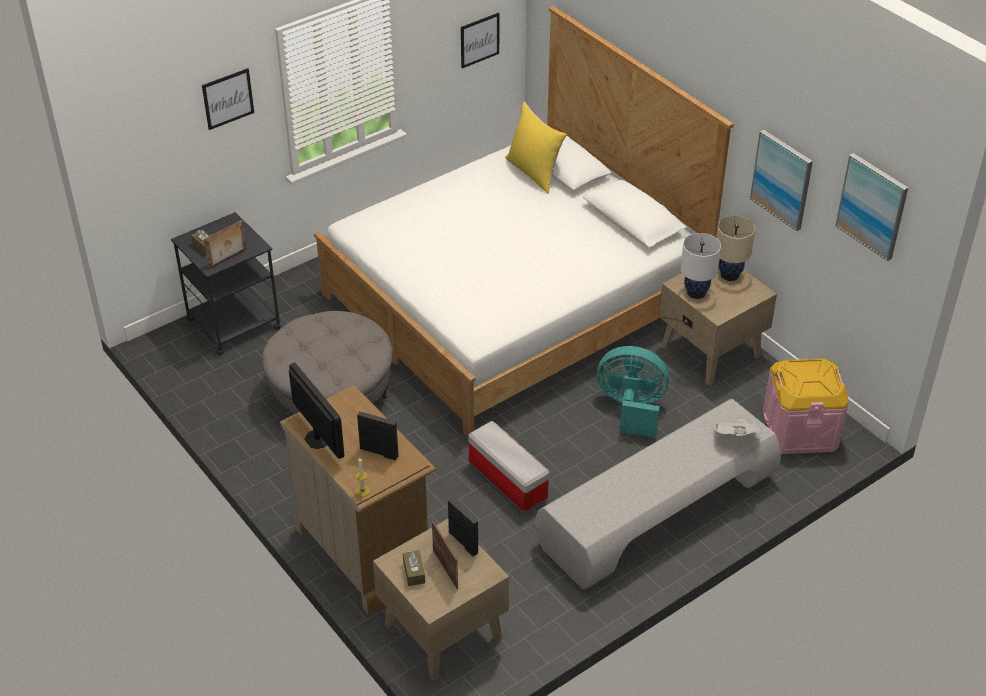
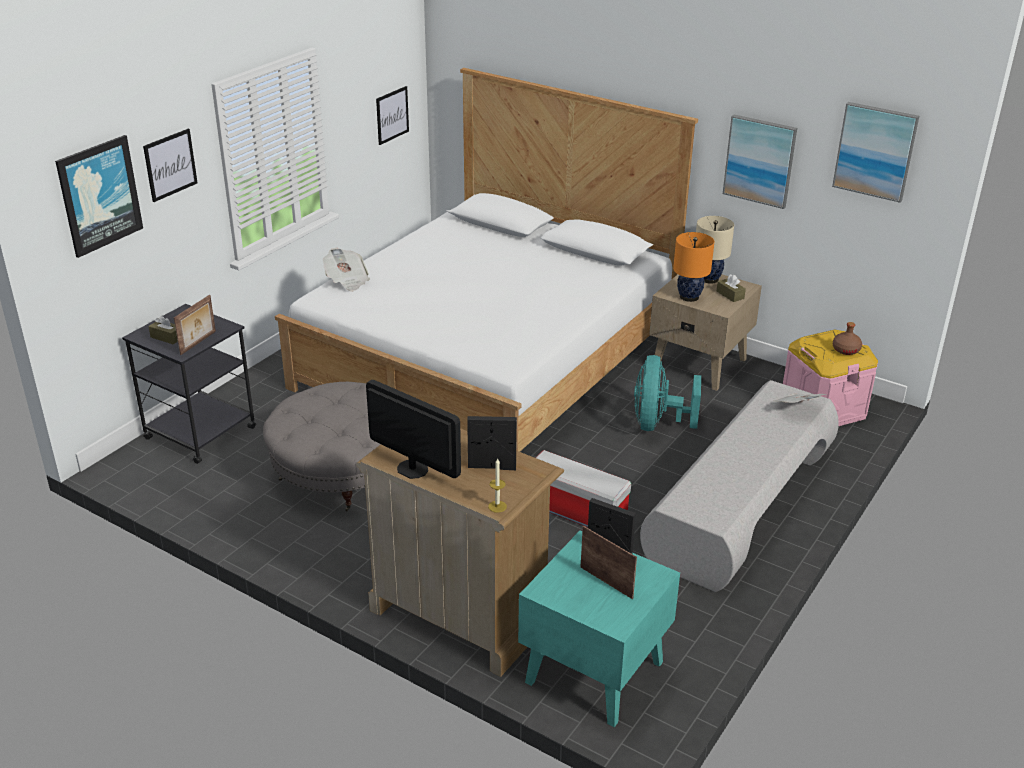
camera: 20 degrees left, 10 degrees down
beige nightstand [373,519,509,681] -> turquoise nightstand [518,531,680,727]
brown tissue box [403,550,425,586] -> brown tissue box moved to [717,274,746,302]
yellow pillow [505,102,567,194] -> none
turquoise fan [597,346,669,438] -> turquoise fan turned 75 degrees counterclockwise [634,355,701,431]
white table lamp [681,233,721,299] -> orange table lamp [673,232,714,302]
none -> picture [55,135,143,258]
none -> newspaper [322,248,370,292]
none -> brown bottle [833,322,862,355]

